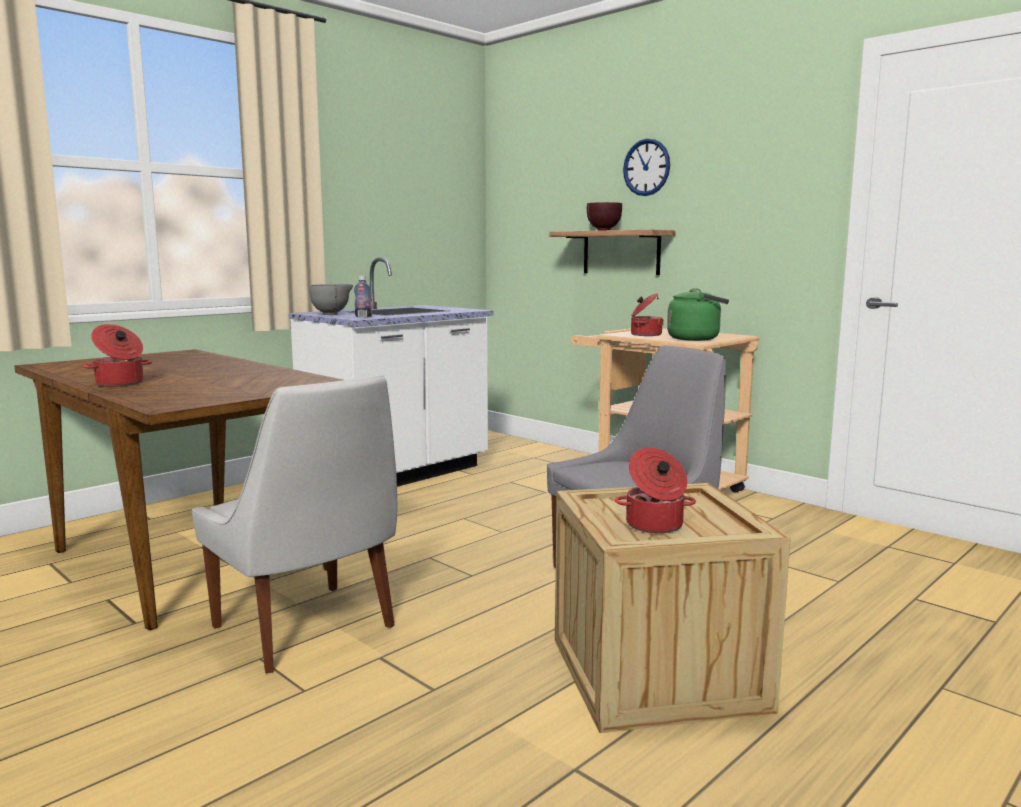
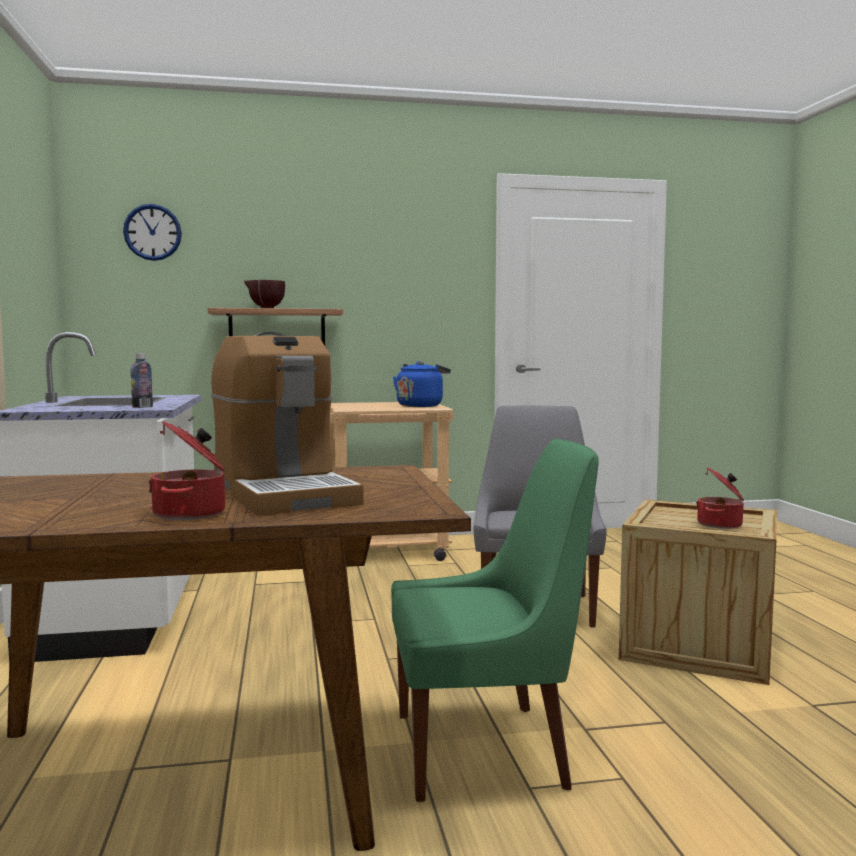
camera: 55 degrees left, 5 degrees down
white chair [192,375,397,674] -> green chair [391,439,599,802]
grey bowl [309,284,353,315] -> none
wall clock [623,139,670,196] -> wall clock moved to [123,204,182,261]
cooking pot [631,293,664,336] -> none
green kettle [667,288,729,341] -> blue kettle [393,361,451,407]
none -> coffee machine [211,332,364,516]

